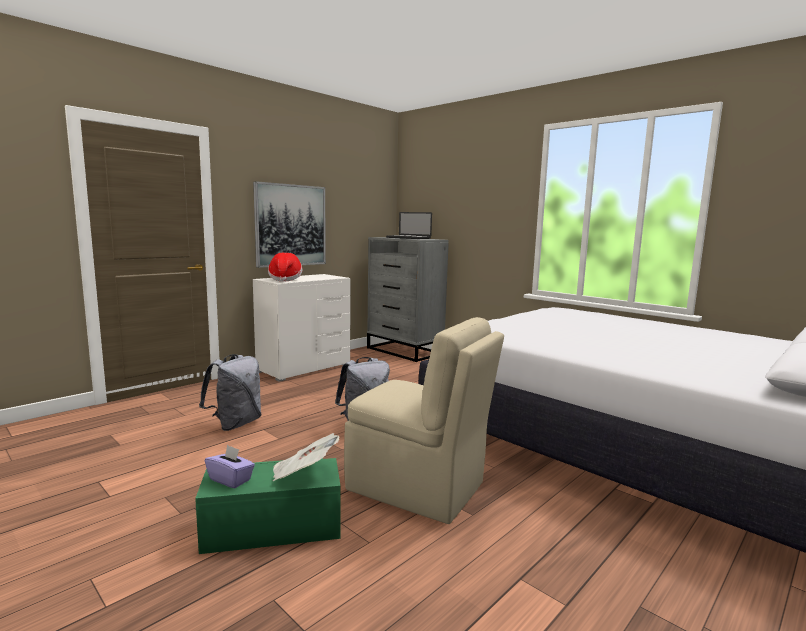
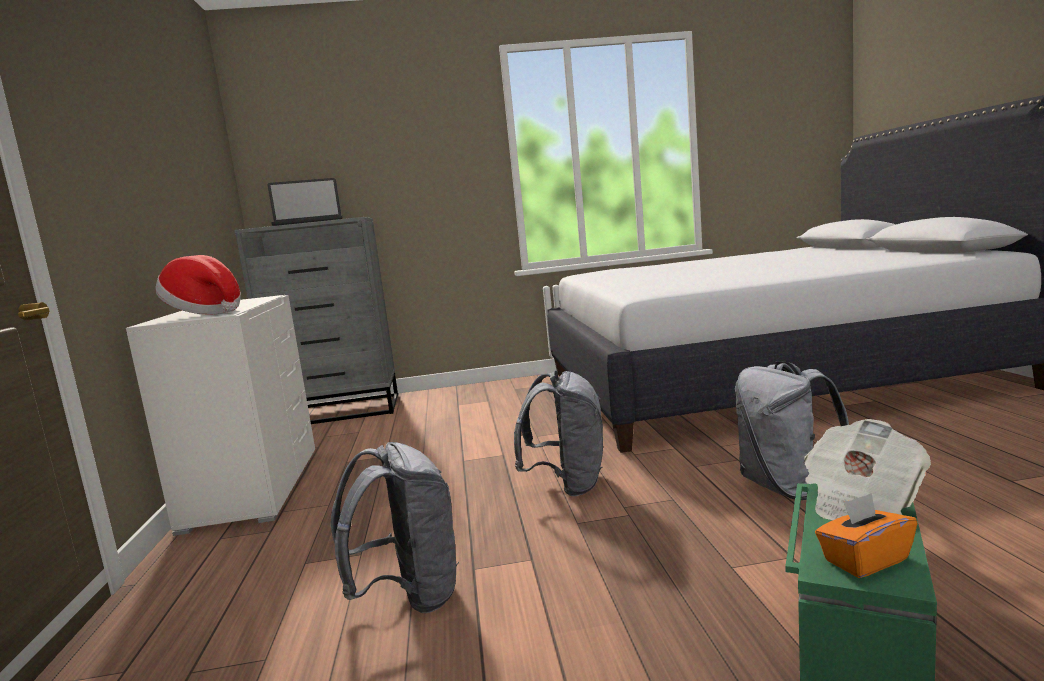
camera: 50 degrees left, 0 degrees up
purple tissue box [205,445,255,488] -> orange tissue box [815,493,918,578]
picture [253,181,326,268] -> none
beige chair [344,317,504,524] -> grey backpack [735,361,849,500]

